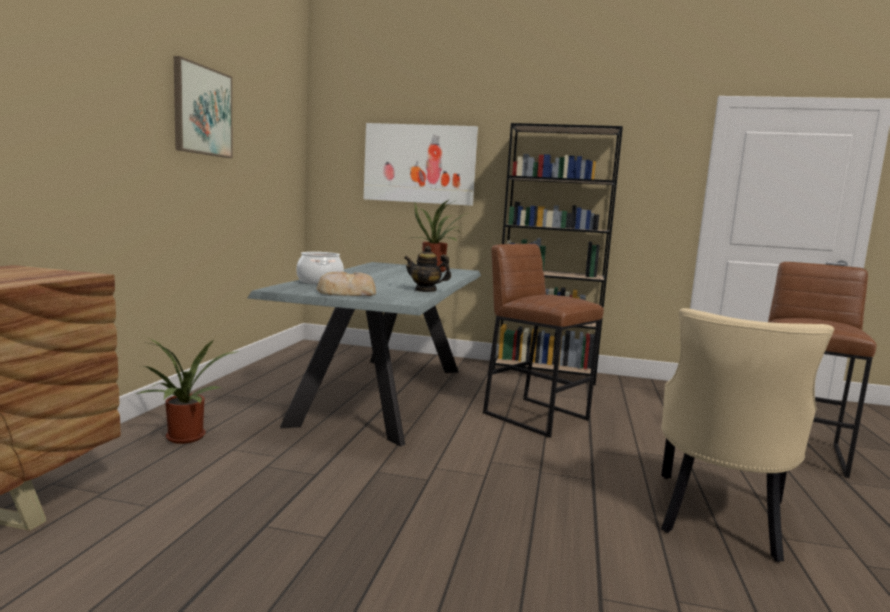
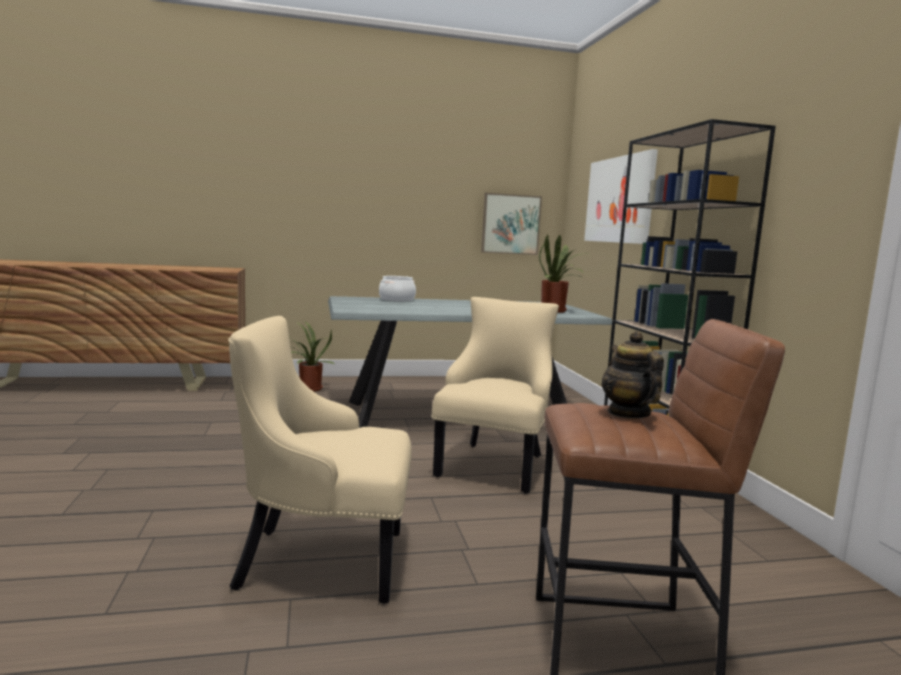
camera: 65 degrees right, 0 degrees up
picture [174,56,233,158] -> picture moved to [481,193,542,255]
bread [317,271,376,296] -> none
teapot [404,246,451,292] -> teapot moved to [601,331,664,419]
brown stool [483,244,604,438] -> beige chair [431,297,559,494]

